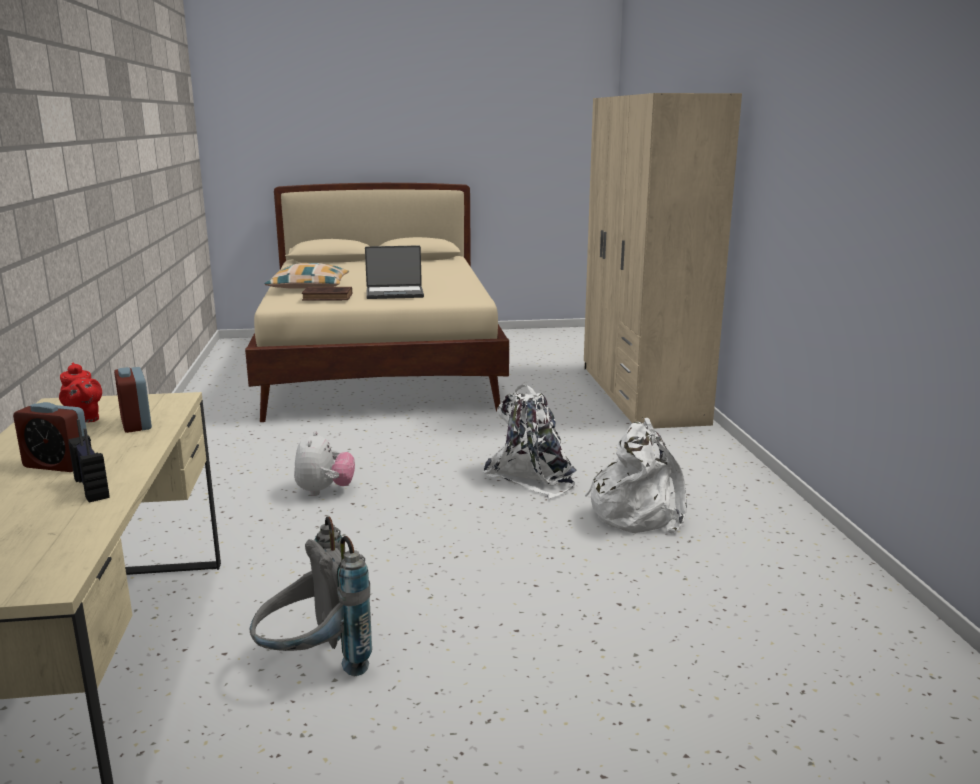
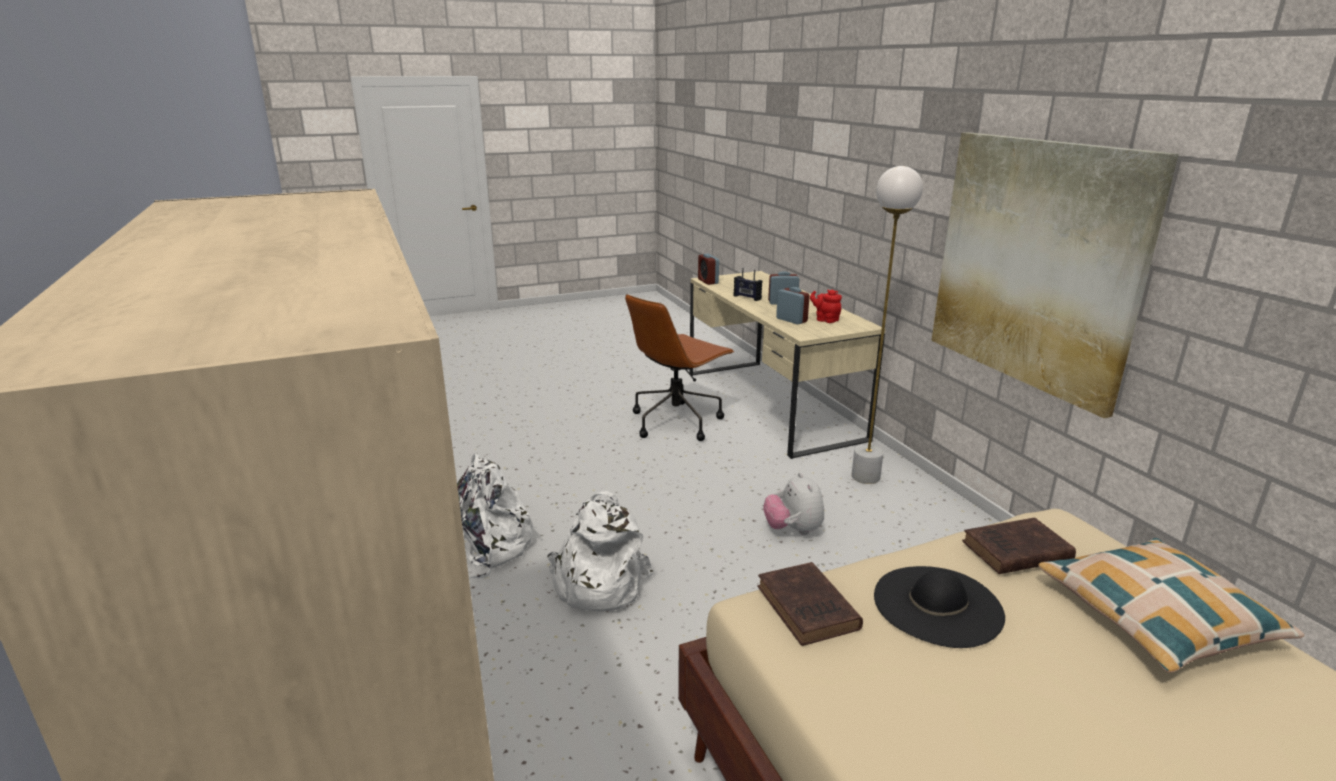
camera: 165 degrees right, 5 degrees up
grey backpack [250,516,372,676] -> brown office chair [625,294,735,441]
laptop [365,245,424,299] -> black hat [874,566,1005,648]
none -> alarm clock [698,254,719,285]
none -> brown book [757,562,863,646]
none -> white floor lamp [852,166,923,484]
none -> picture [931,132,1179,418]

